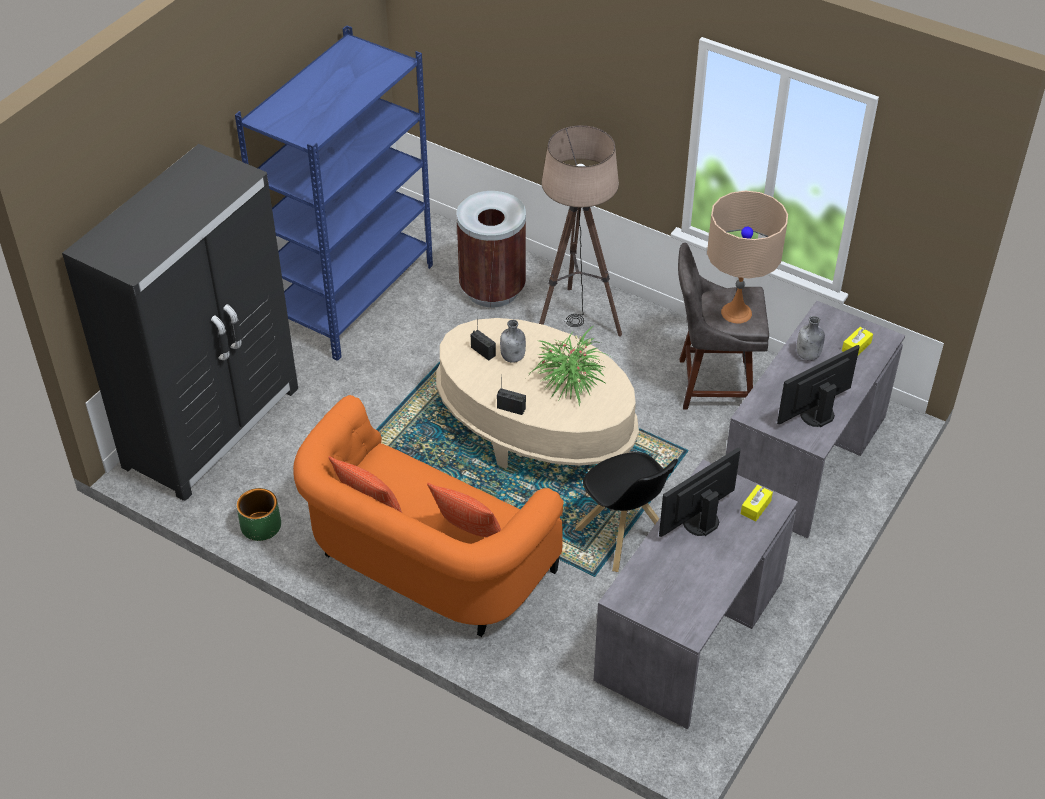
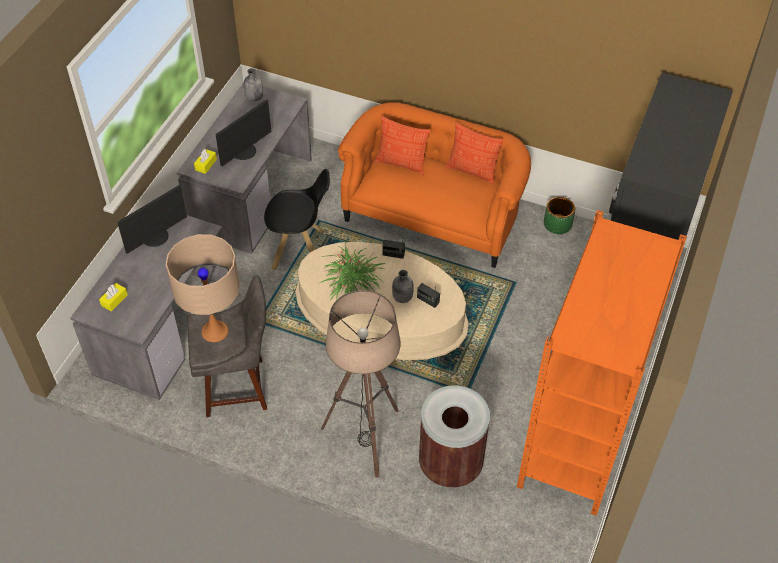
camera: 170 degrees right, 5 degrees up
blue bookcase [235,25,433,361] -> orange bookcase [517,210,687,516]
black chair [575,452,678,572] -> black chair turned 135 degrees clockwise [264,169,330,270]
grey bottle [797,316,825,360] -> grey bottle moved to [244,68,263,101]

